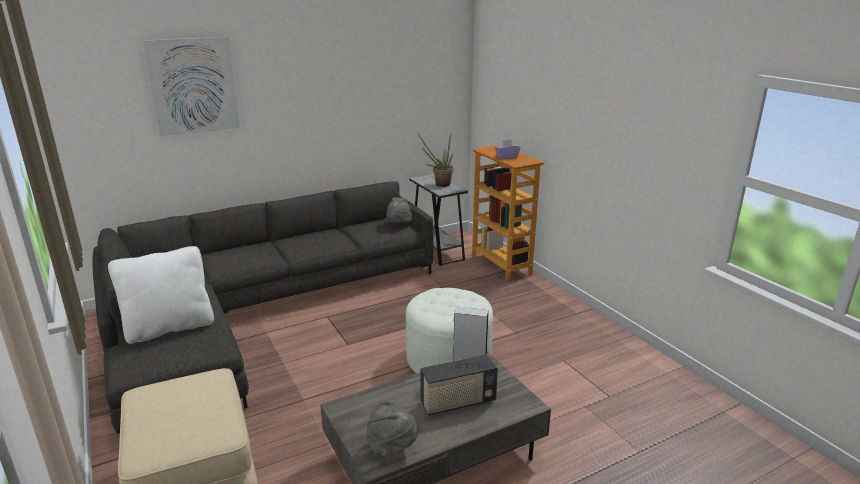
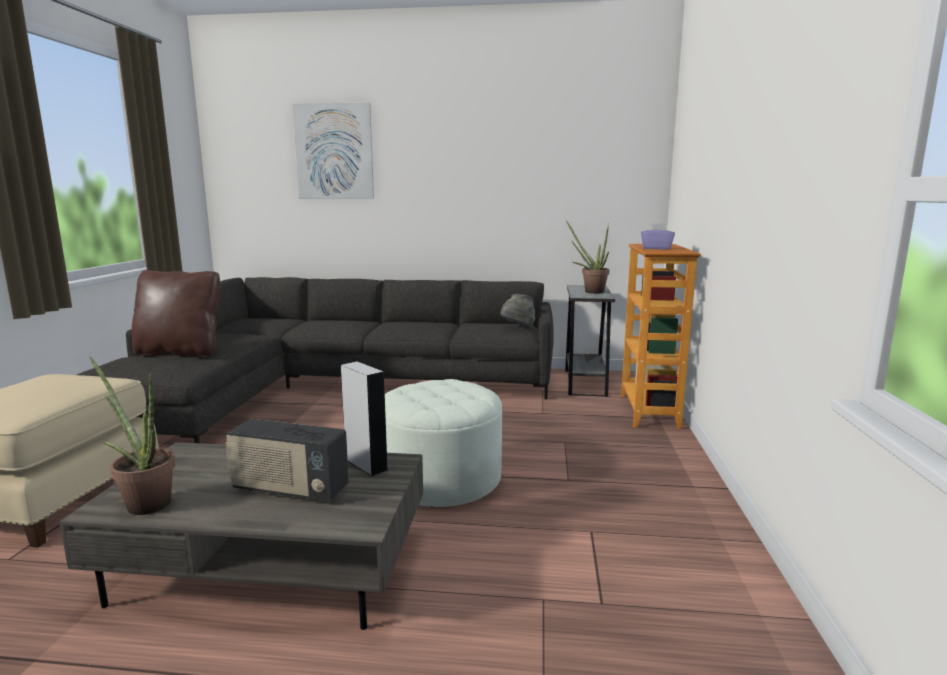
camera: 35 degrees right, 10 degrees down
white pillow [108,246,214,344] -> brown pillow [132,270,220,357]
grey hat [367,401,419,457] -> potted plant [89,357,176,515]

